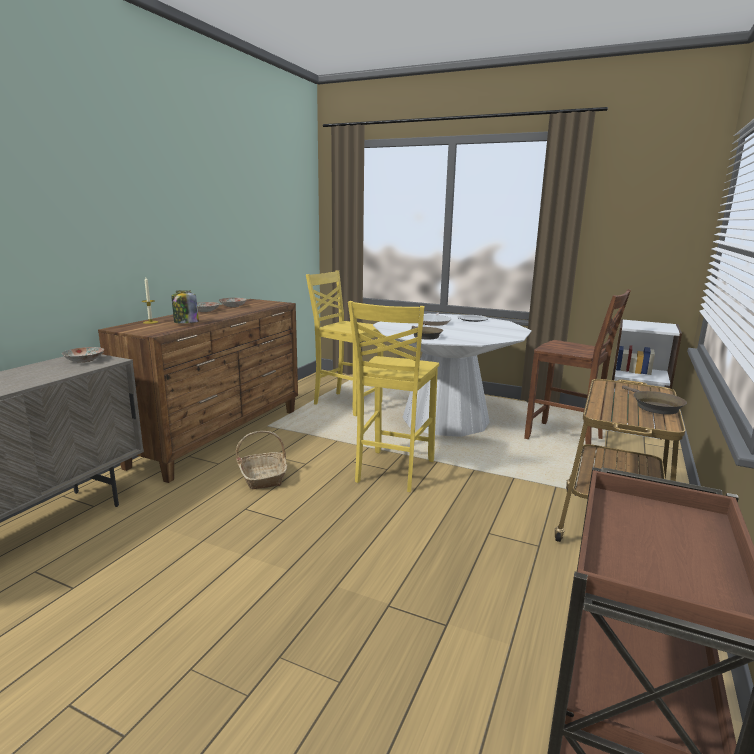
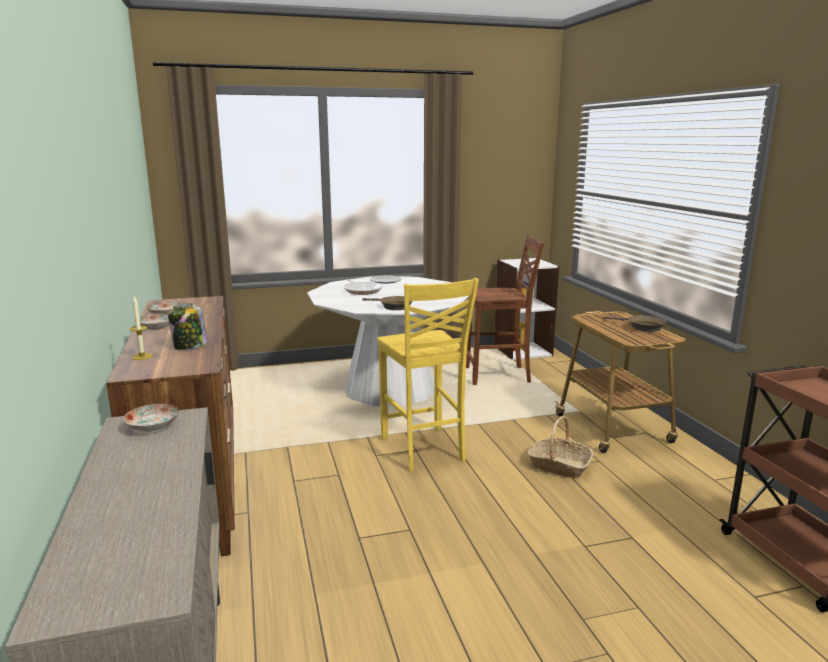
camera: 40 degrees left, 0 degrees up
basket [236,431,287,489] -> basket moved to [527,416,593,478]
yellow chair [306,270,383,416] -> none

